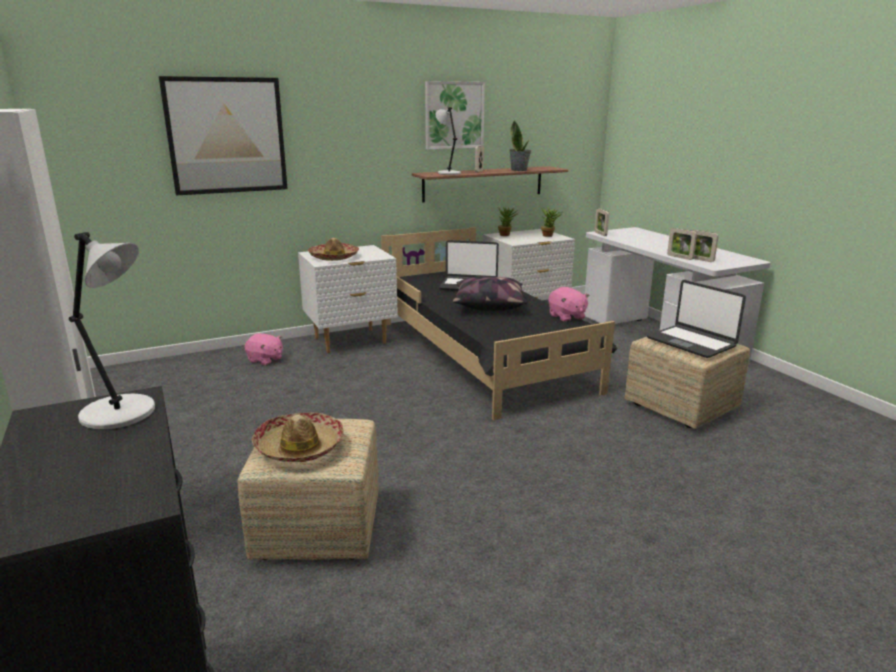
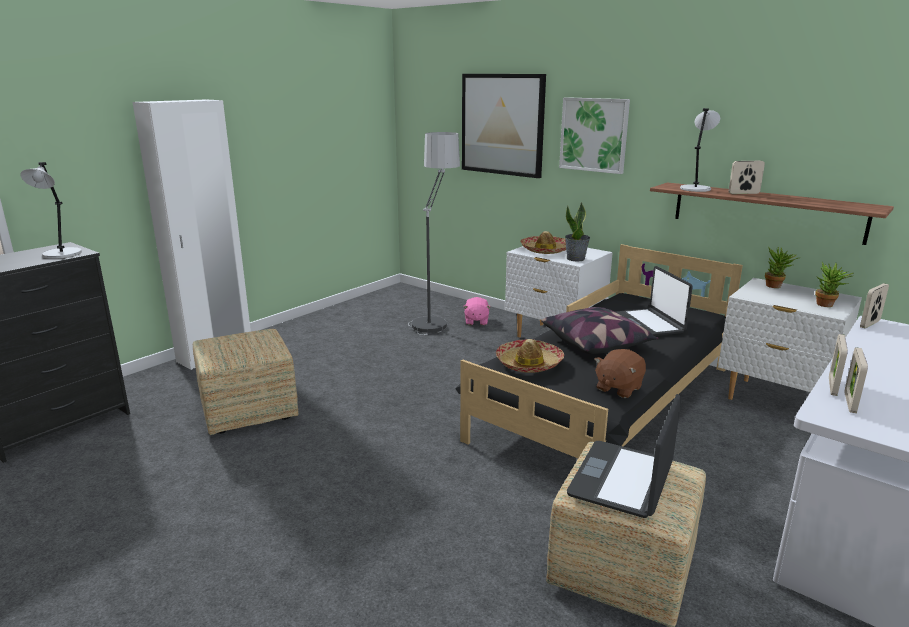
camera: 65 degrees right, 0 degrees up
hat [251,412,344,462] -> hat moved to [496,339,564,373]
picture [425,81,485,150] -> picture moved to [559,97,630,174]
potted plant [509,120,531,171] -> potted plant moved to [565,202,590,261]
pink plush toy [548,287,590,322] -> brown plush toy [595,349,646,398]
none -> floor lamp [409,132,460,335]

